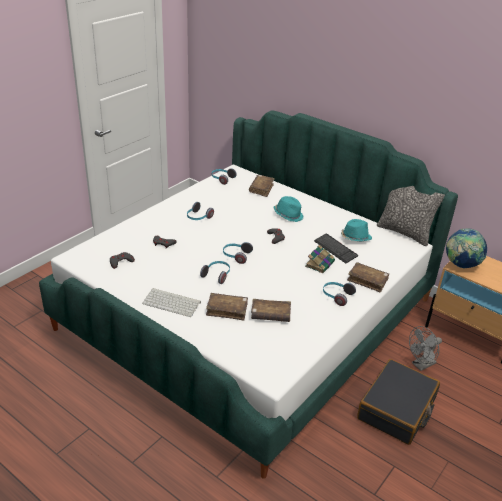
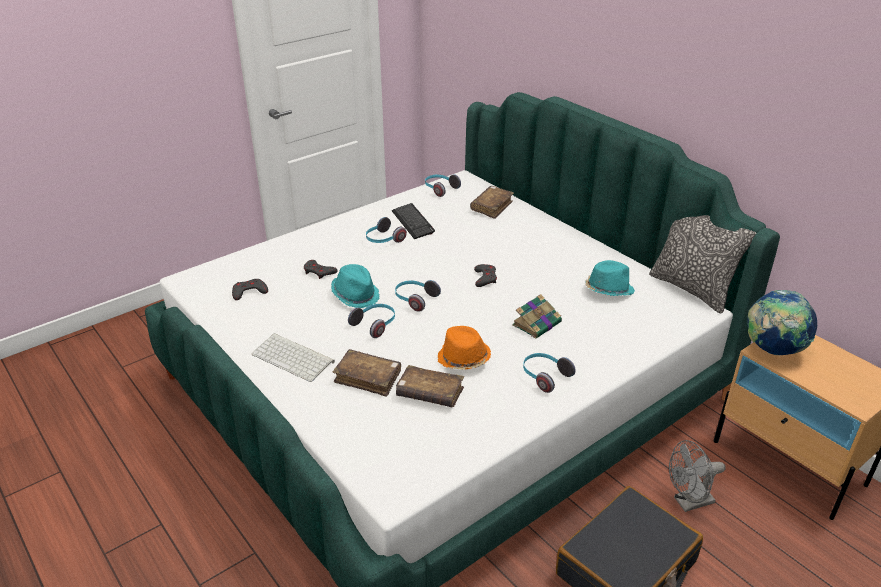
camera: 15 degrees right, 0 degrees up
turquoise hat [274,196,303,222] -> turquoise hat moved to [331,264,380,308]
keyboard [314,234,358,264] -> keyboard moved to [392,203,435,239]
brown book [347,262,389,293] -> none
none -> orange hat [438,326,491,370]

